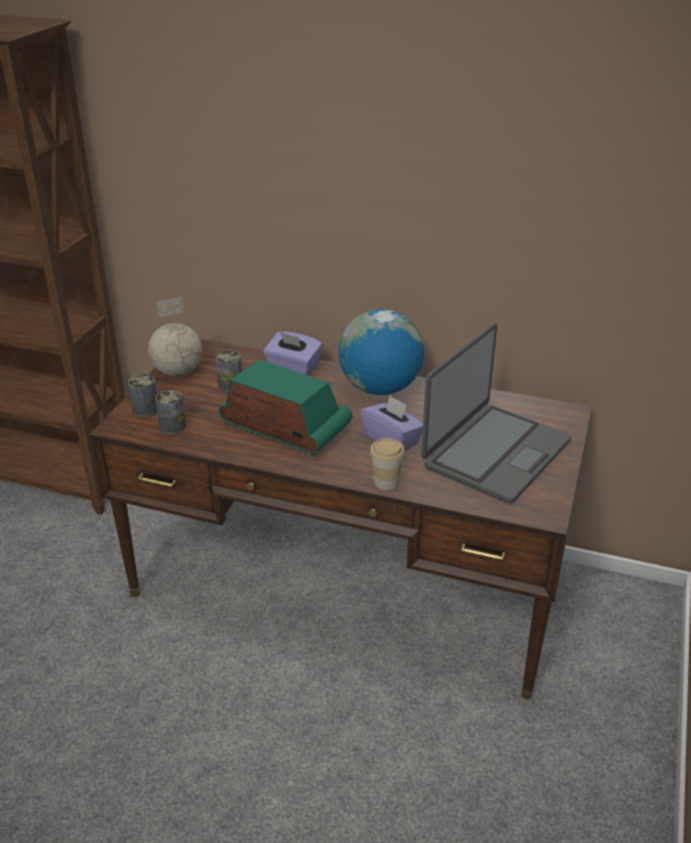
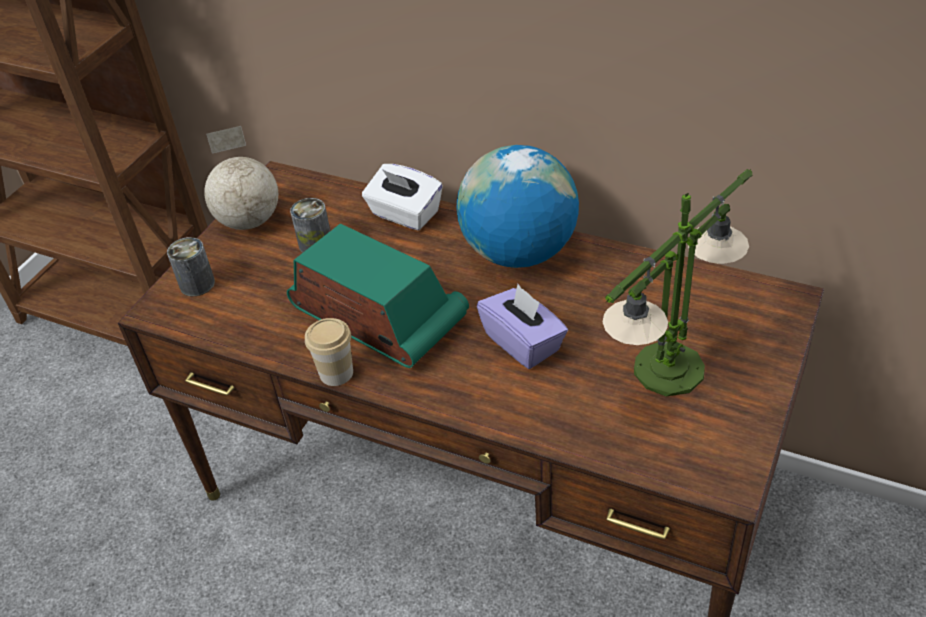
camera: 10 degrees right, 10 degrees up
can [155,390,186,435] -> none
purple tissue box [264,331,323,375] -> white tissue box [362,164,443,230]
cup [370,438,405,490] -> cup moved to [305,318,353,386]
laptop [421,323,571,504] -> table lamp [603,169,752,396]

